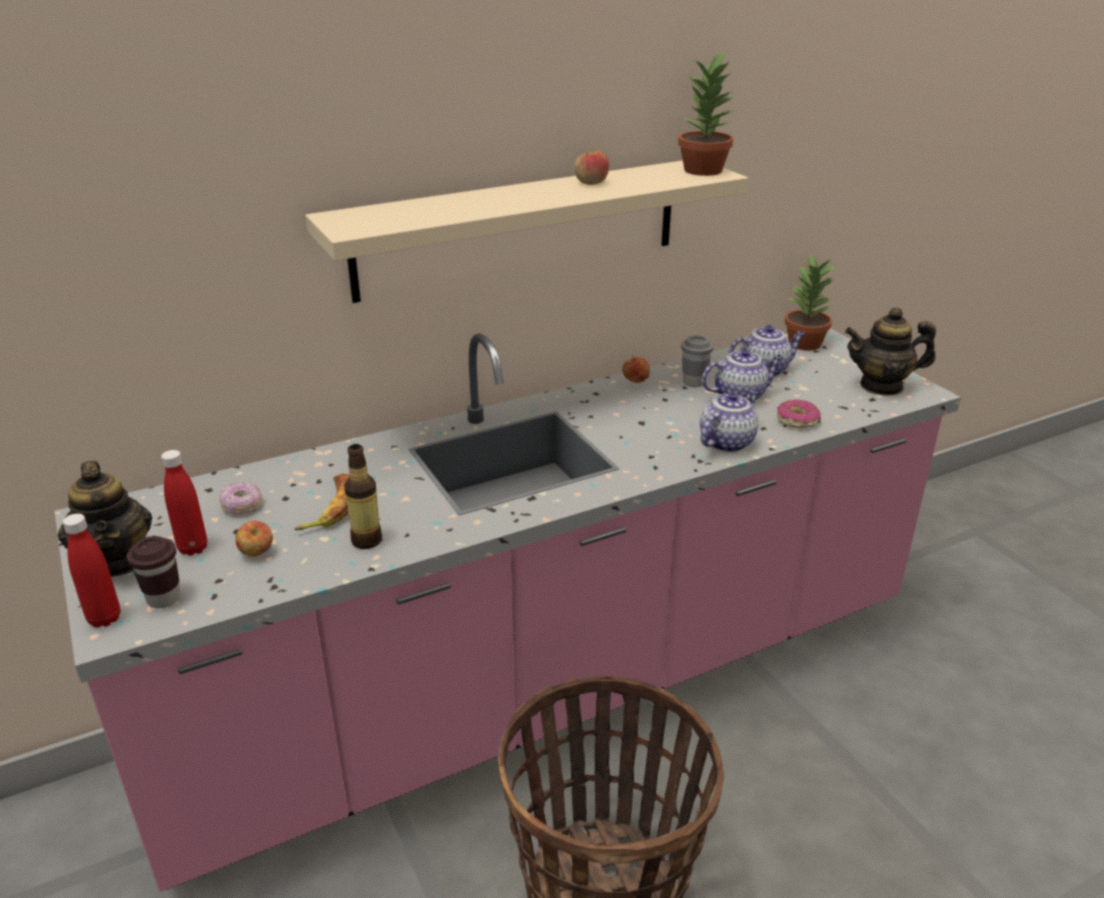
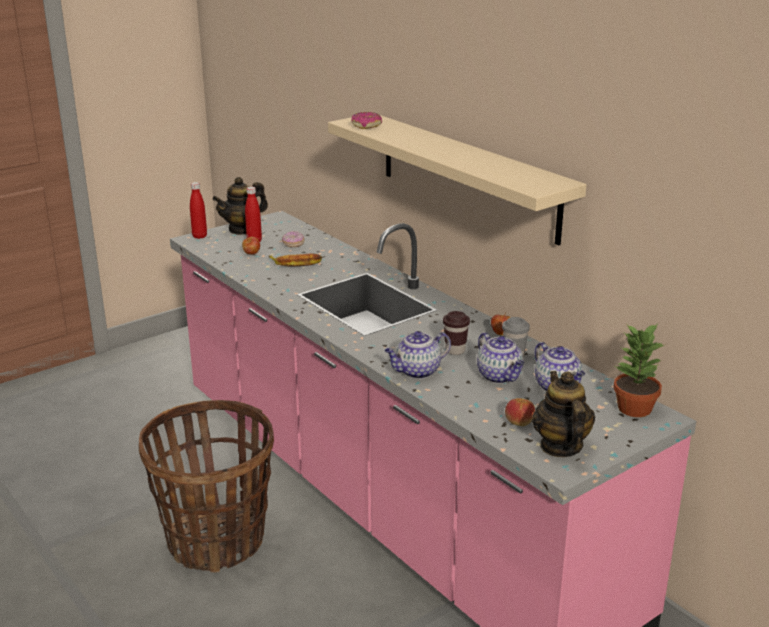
camera: 80 degrees right, 5 degrees down
brown cup [127,536,180,608] -> brown cup moved to [443,311,470,355]
bottle [344,444,382,549] -> none
apple [574,151,609,185] -> apple moved to [505,398,535,426]
potted plant [678,51,736,176] -> none
teapot [700,390,759,452] -> teapot turned 120 degrees clockwise [385,331,451,379]
donut [777,400,821,428] -> donut moved to [351,112,382,129]

